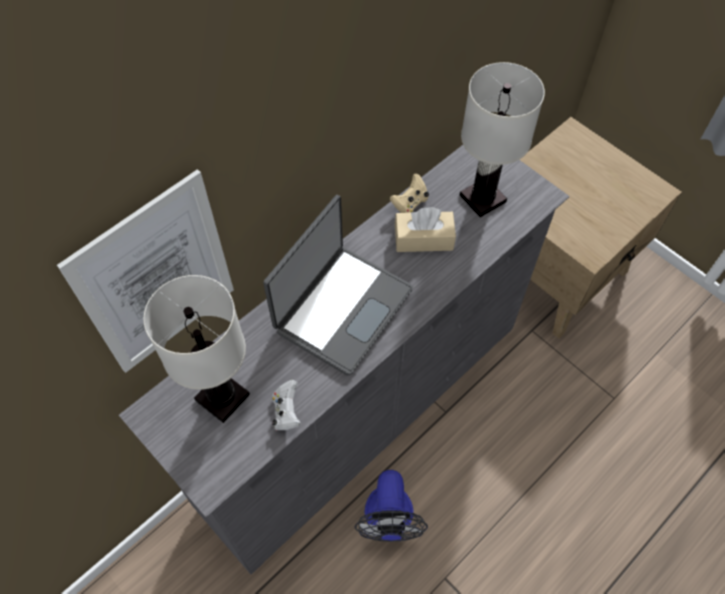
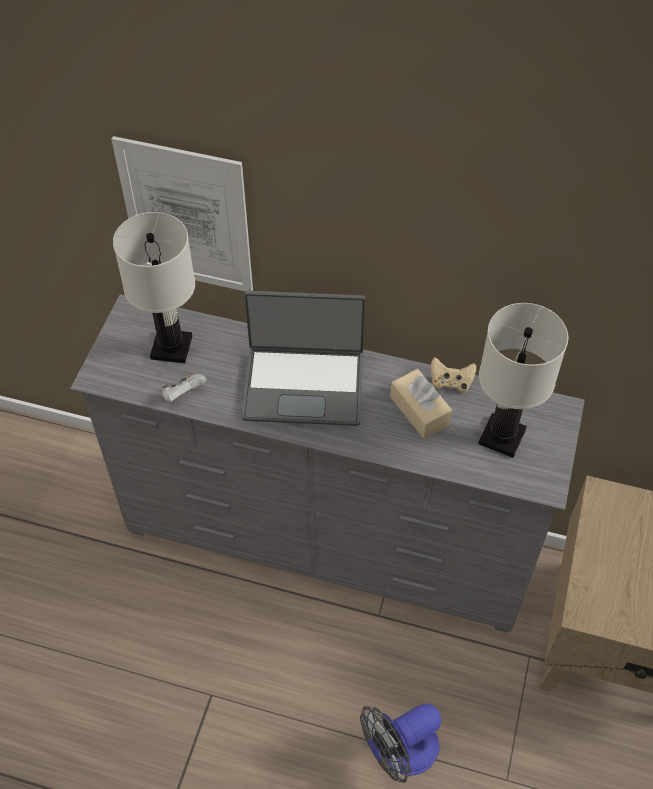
camera: 60 degrees right, 5 degrees down
fan [355,470,428,542] -> fan moved to [360,704,442,783]

